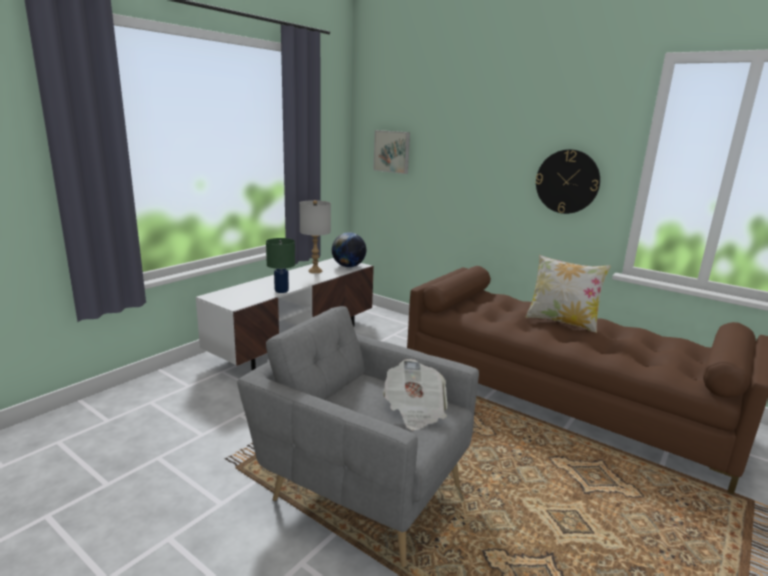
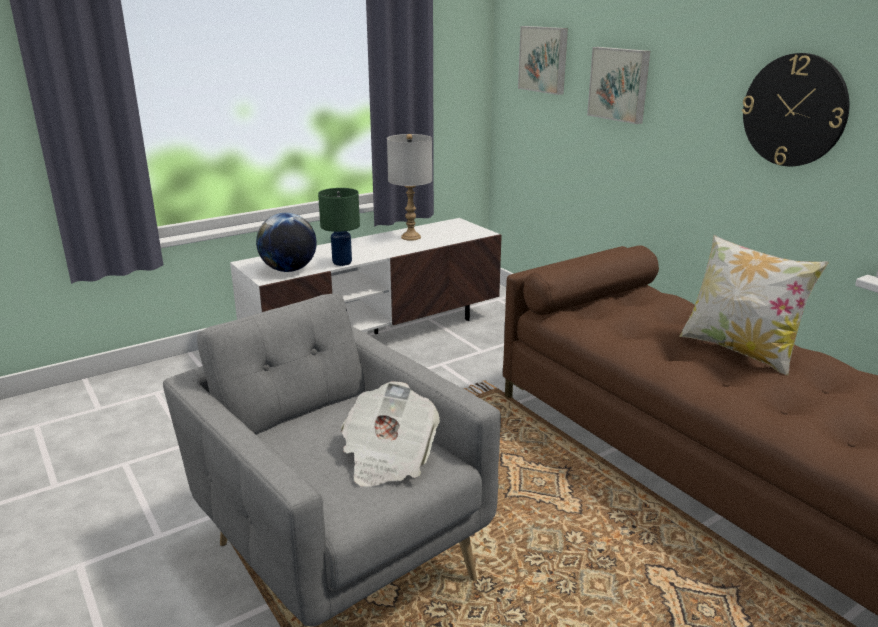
camera: 20 degrees right, 5 degrees up
globe [332,232,366,267] -> globe moved to [256,213,317,272]
none -> picture [587,47,650,124]

